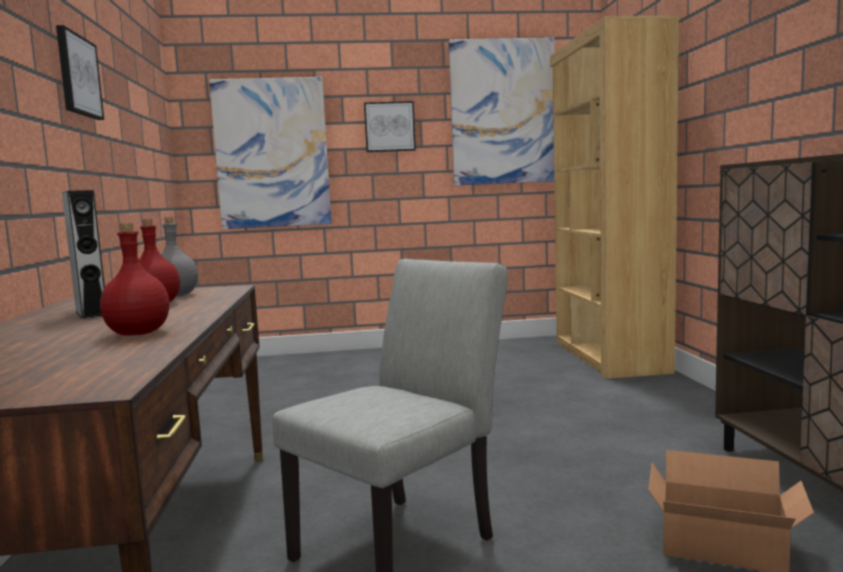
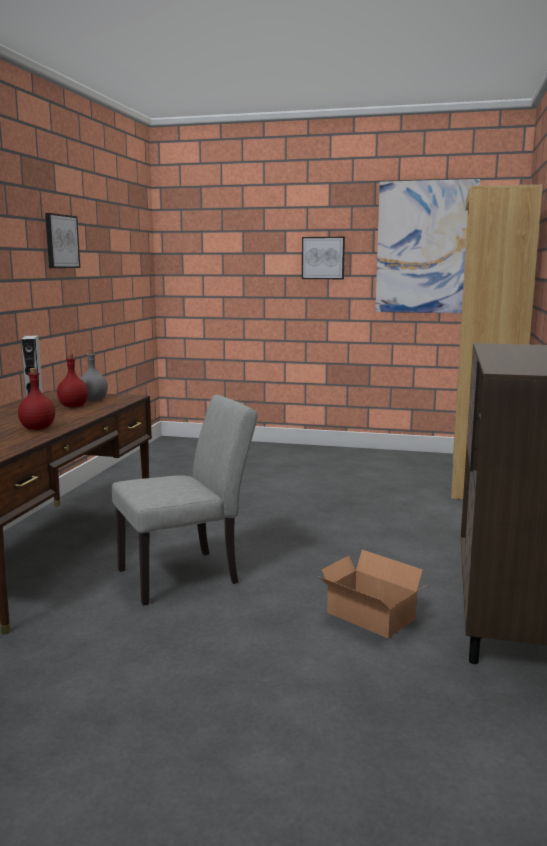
camera: 20 degrees right, 5 degrees up
picture [209,77,332,229] -> none

